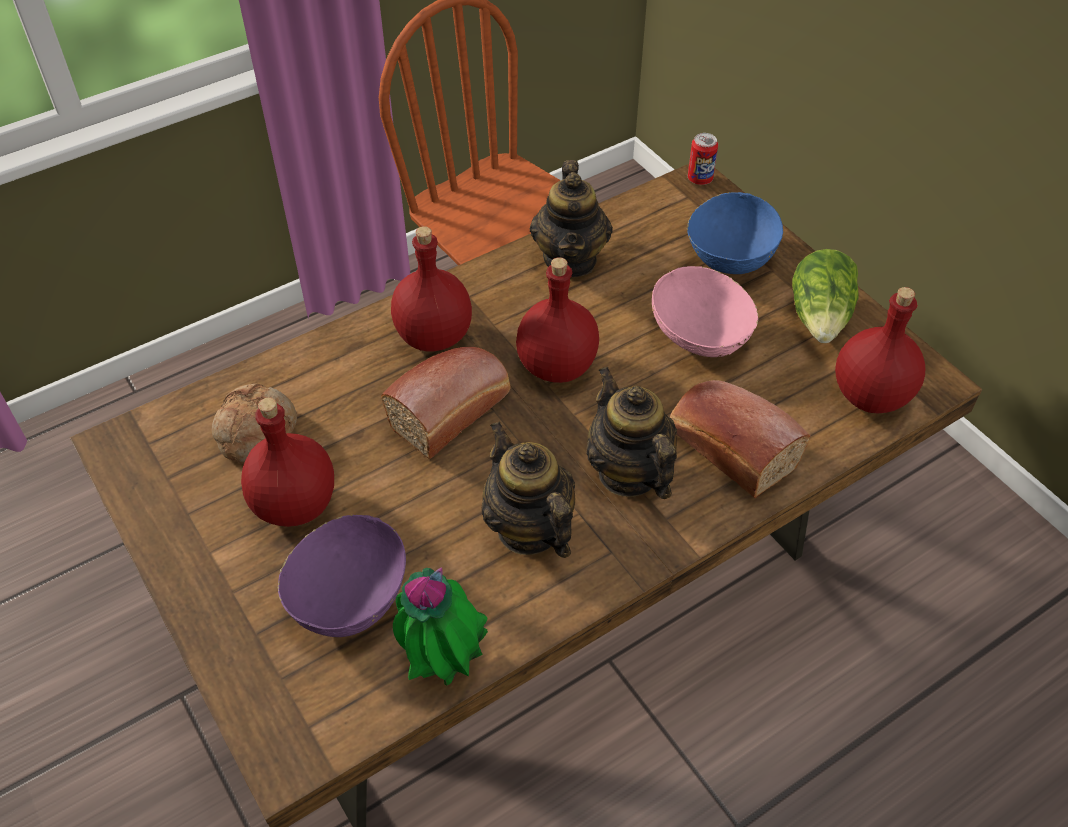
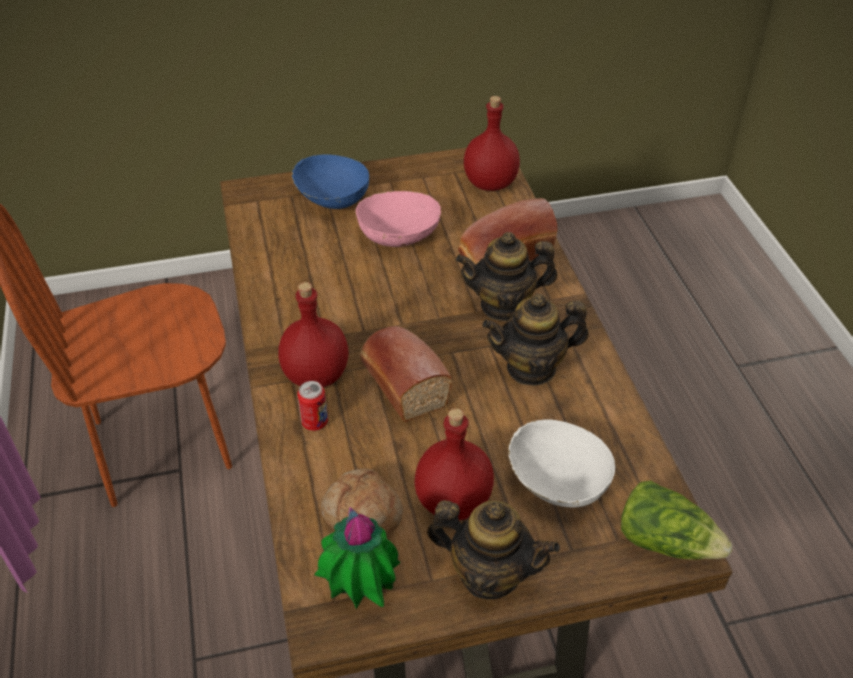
camera: 70 degrees left, 5 degrees down
purple bowl [278,515,406,637] -> white bowl [508,420,615,507]
potted plant [393,568,488,686] -> potted plant moved to [314,507,400,609]
red bottle [516,257,599,383] -> none
teapot [530,160,613,277] -> teapot moved to [427,500,560,599]
can [688,133,718,185] -> can moved to [297,381,328,431]
lettuce [792,249,859,343] -> lettuce moved to [621,481,732,560]

